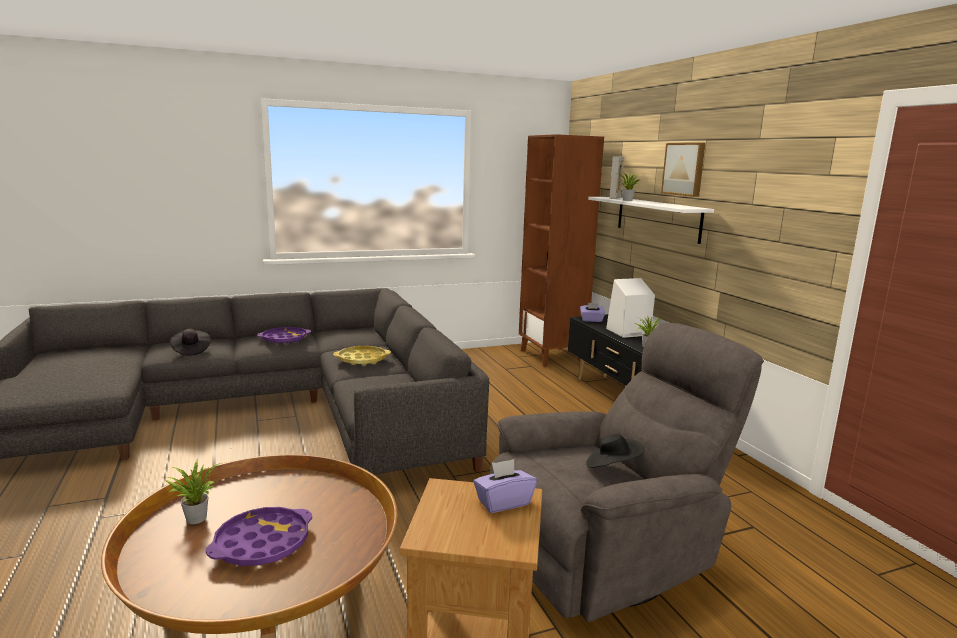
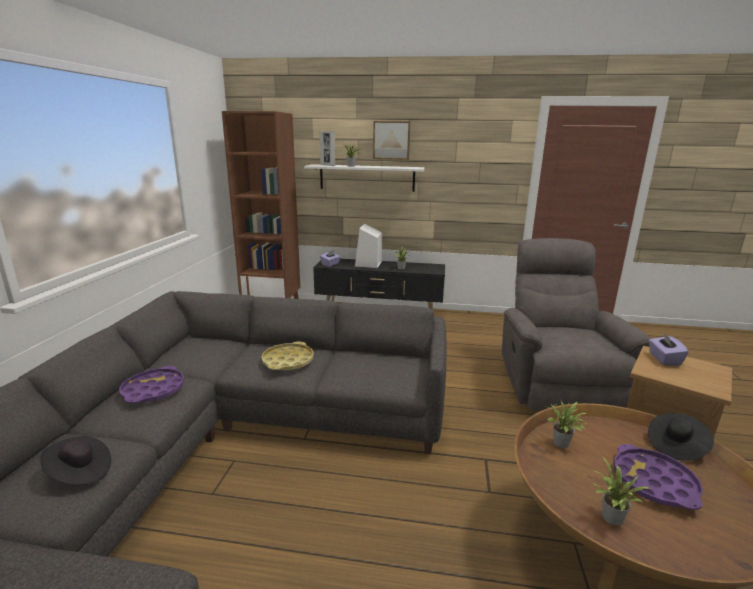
camera: 60 degrees left, 5 degrees up
black hat [586,434,644,468] -> black hat moved to [648,413,714,460]
none -> potted plant [543,401,588,448]

